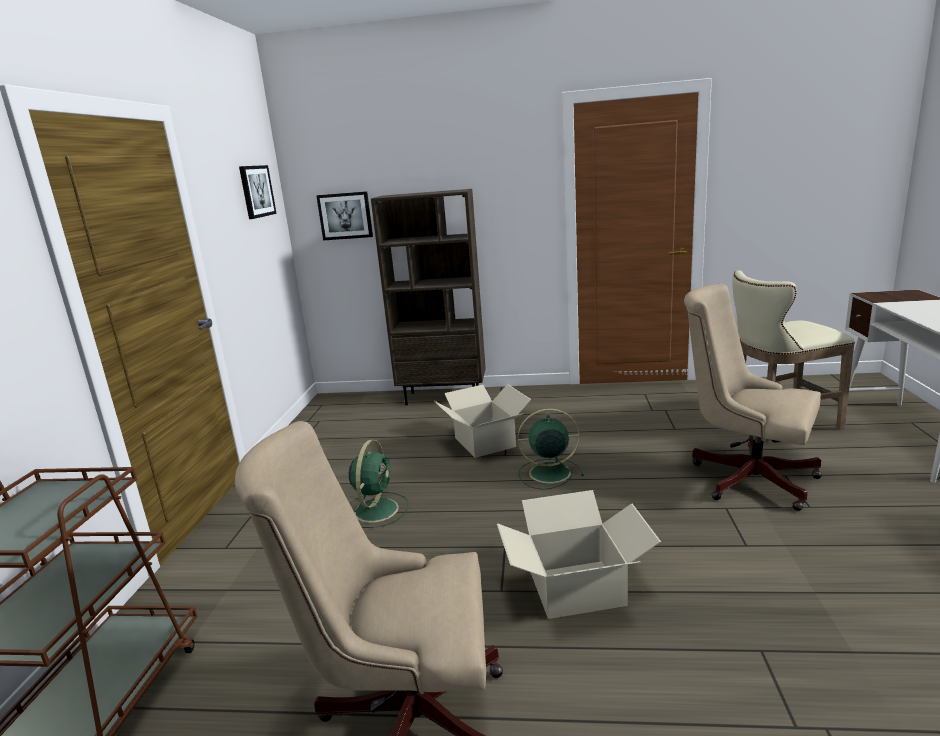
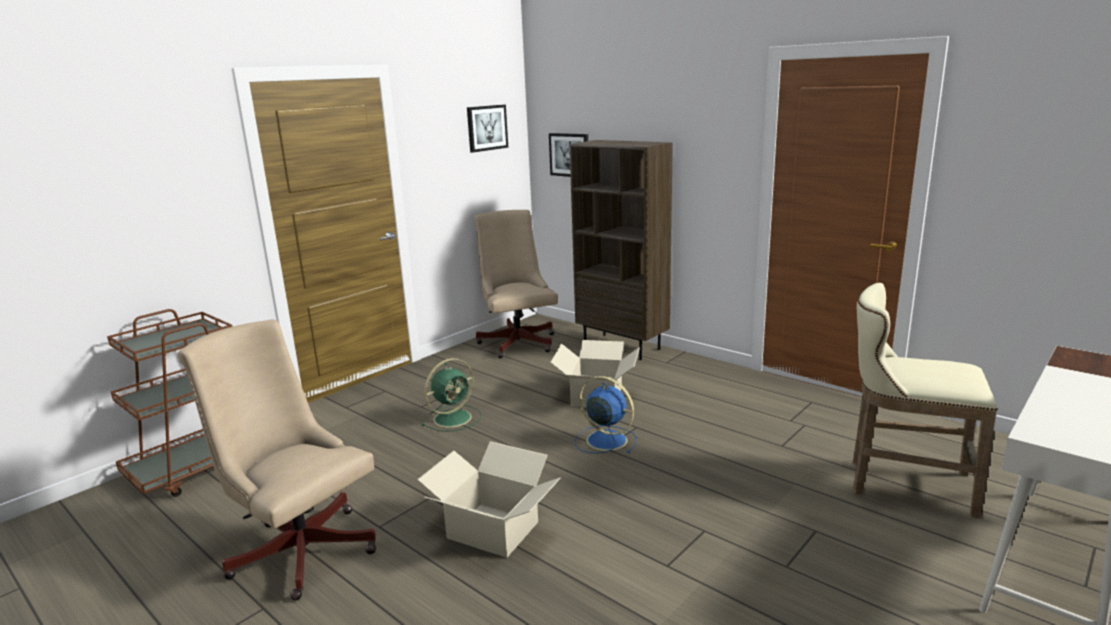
camera: 35 degrees right, 0 degrees up
green fan [517,408,584,490] -> blue fan [575,376,637,453]
beige office chair [684,283,822,511] -> beige office chair moved to [474,210,558,358]

